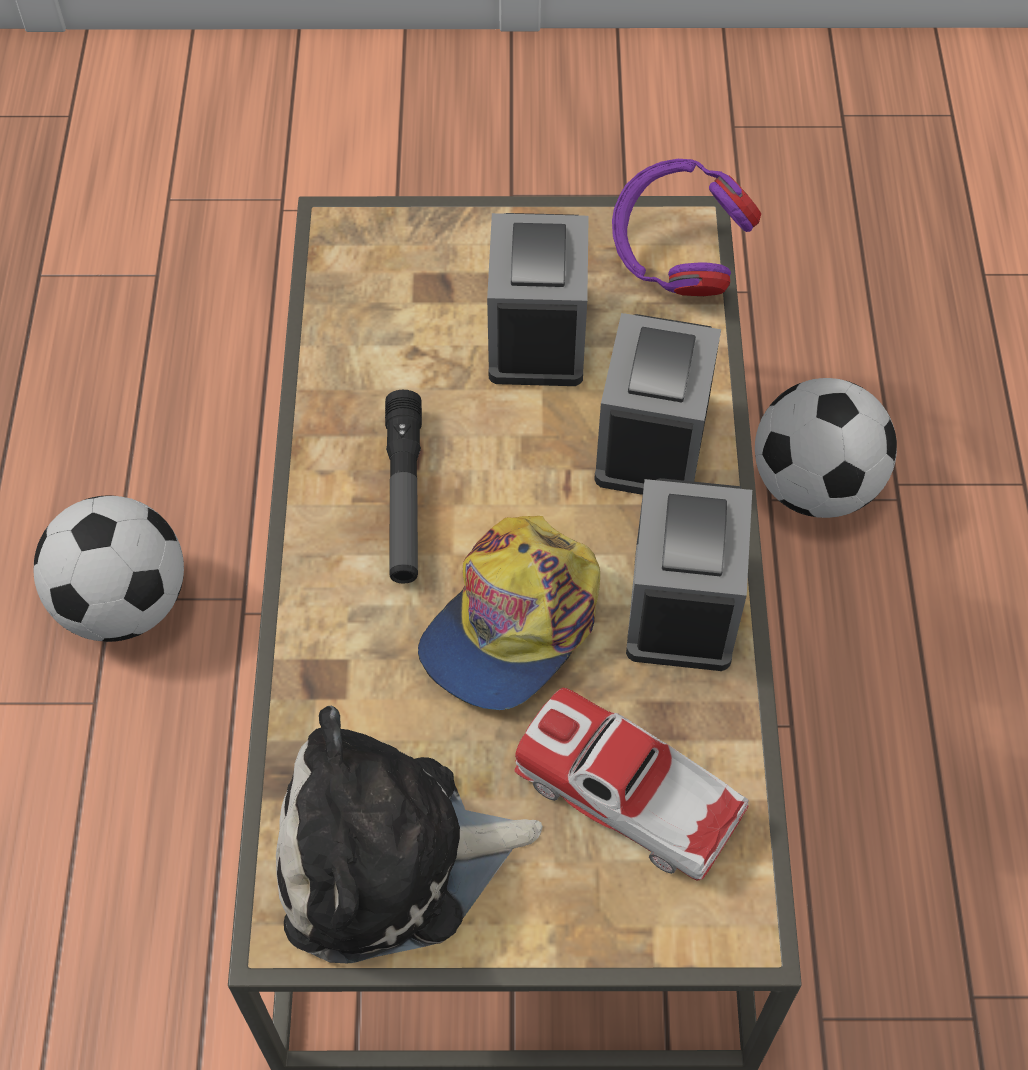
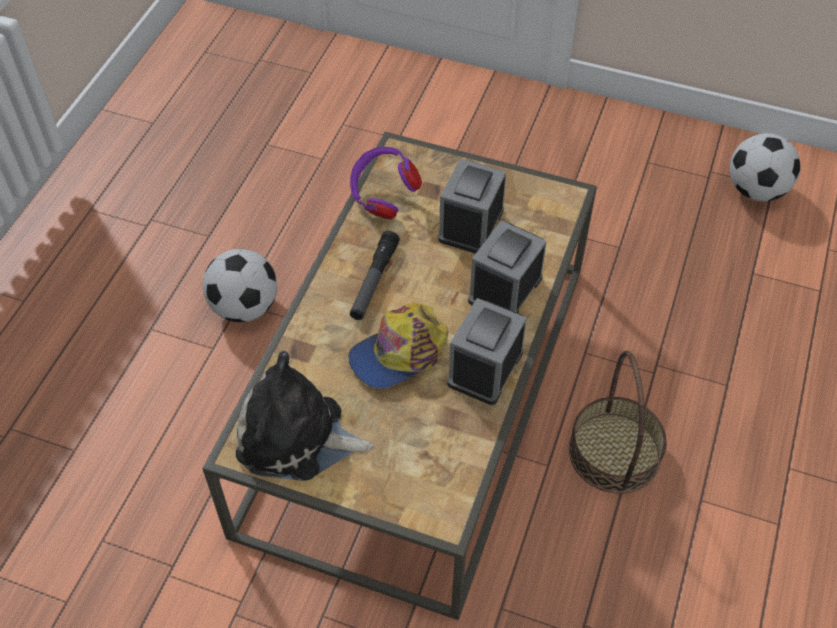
camera: 20 degrees right, 5 degrees down
toy car [514,688,749,880] -> none
purple headphones [612,159,761,296] -> purple headphones moved to [350,147,422,219]
football [755,378,897,518] -> football moved to [730,133,801,201]
none -> basket [569,350,666,493]

